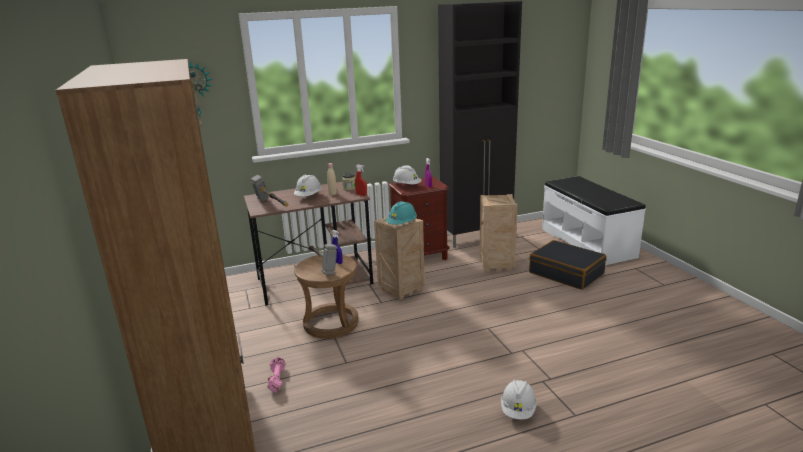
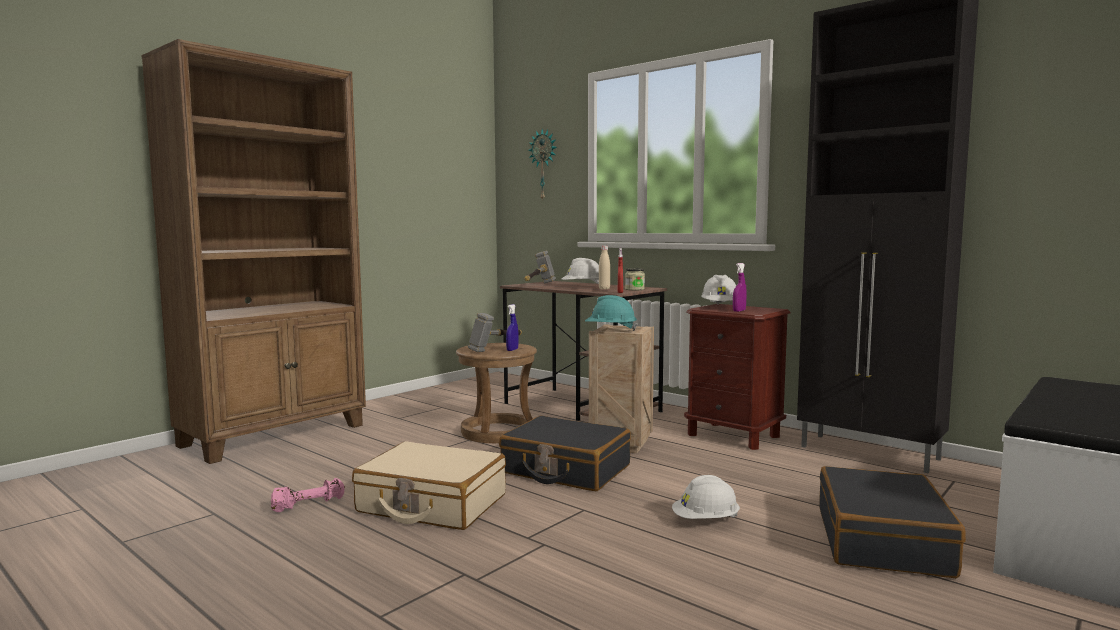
camera: 60 degrees right, 15 degrees down
pink dumbbell [267,357,285,393] -> pink dumbbell moved to [271,478,345,512]
crate [479,194,518,272] -> none
white hard hat [501,380,537,419] -> white hard hat moved to [672,475,740,519]
none -> beige suitcase [352,441,506,530]
none -> black suitcase [499,416,631,491]

